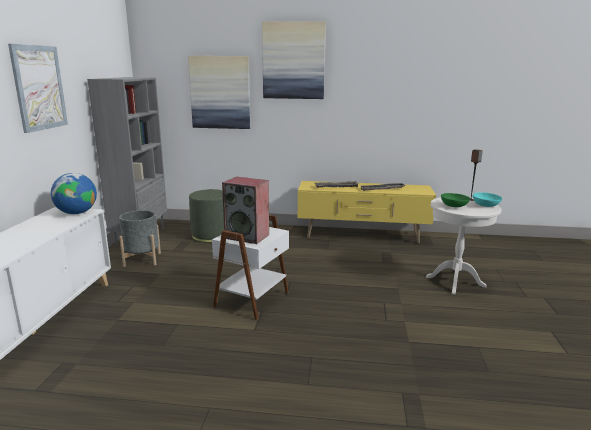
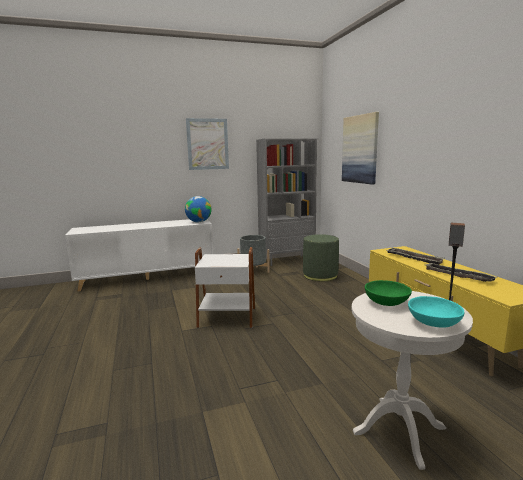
camera: 65 degrees right, 5 degrees down
speaker [222,177,269,244] -> none
picture [262,21,326,99] -> none

